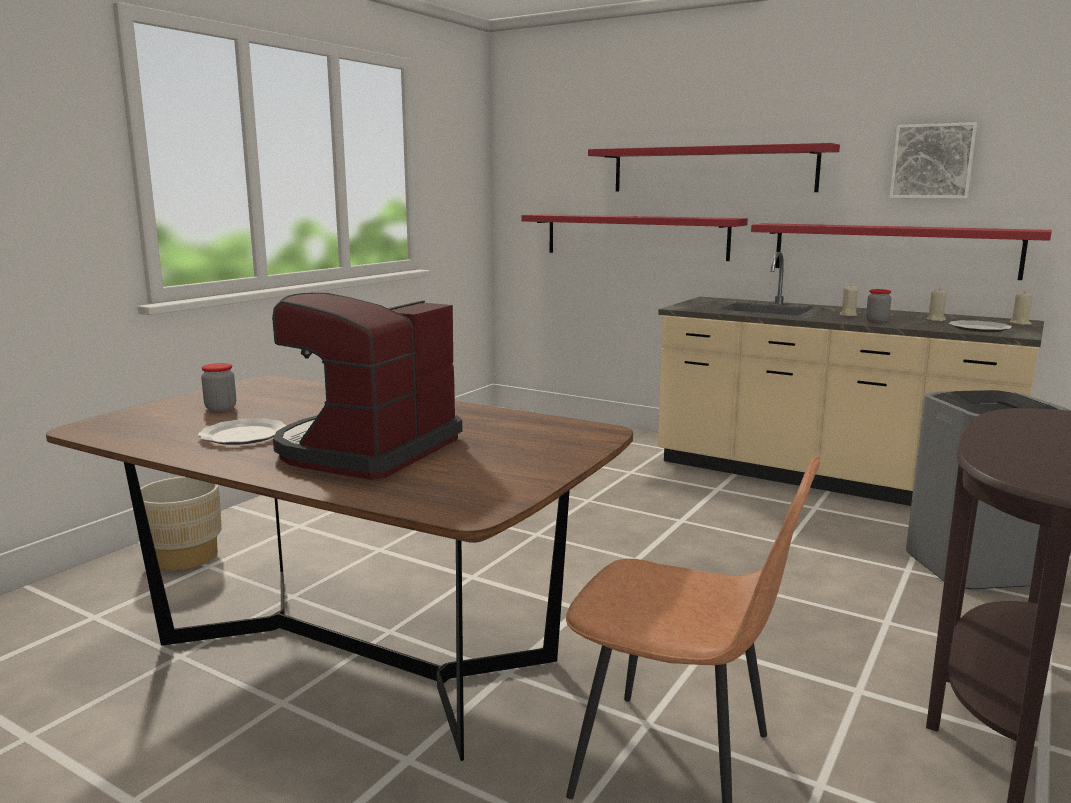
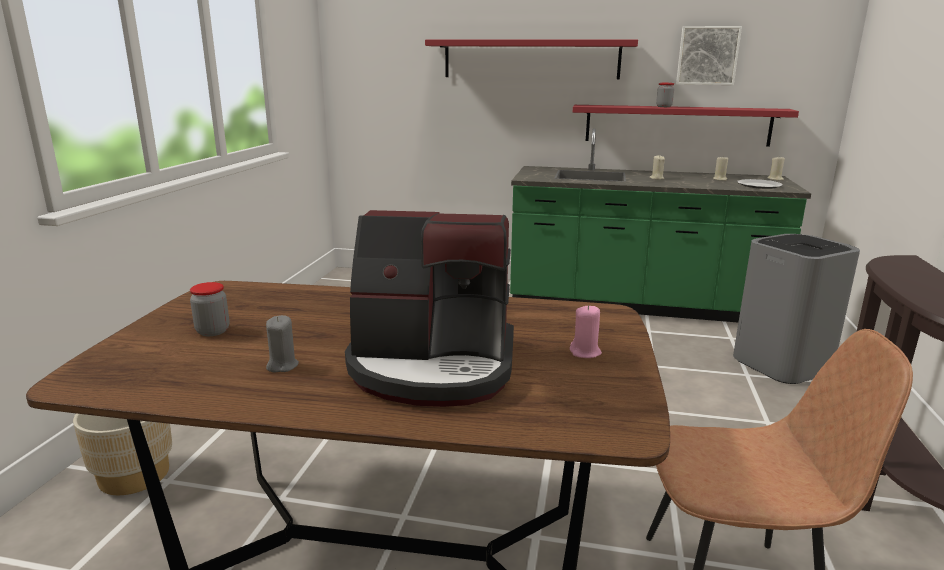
camera: 20 degrees left, 5 degrees up
plate [198,418,287,445] -> grey candle [266,315,299,372]
coffee machine [272,293,463,480] -> coffee machine turned 90 degrees counterclockwise [345,210,514,407]
red shelf [522,214,748,261] -> none
beige counter [658,252,1044,506] -> green counter [510,128,811,323]
jar [866,289,891,323] -> jar moved to [656,83,674,107]
none -> pink candle [570,305,602,358]

